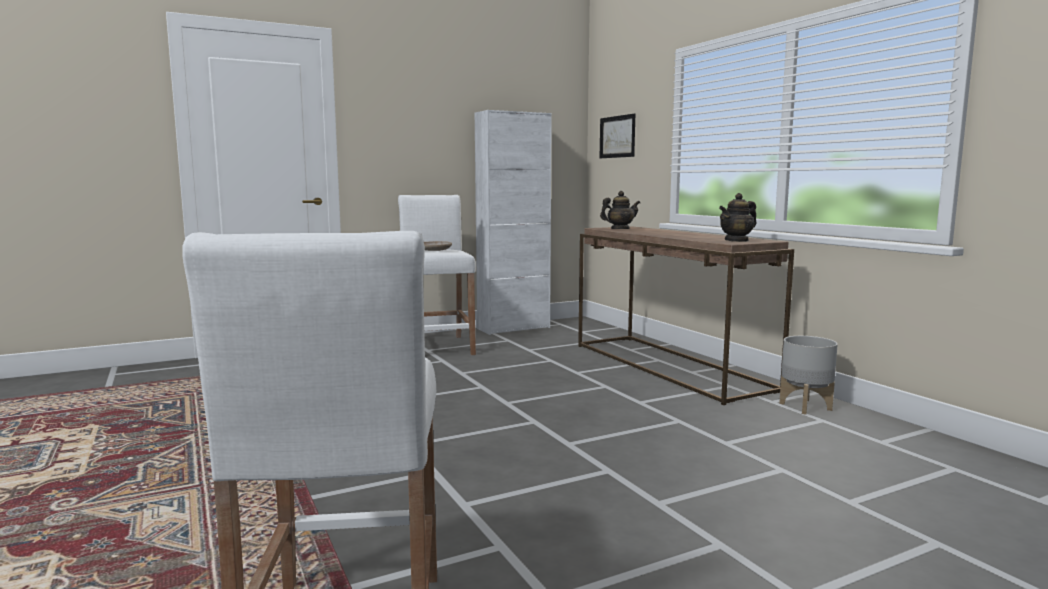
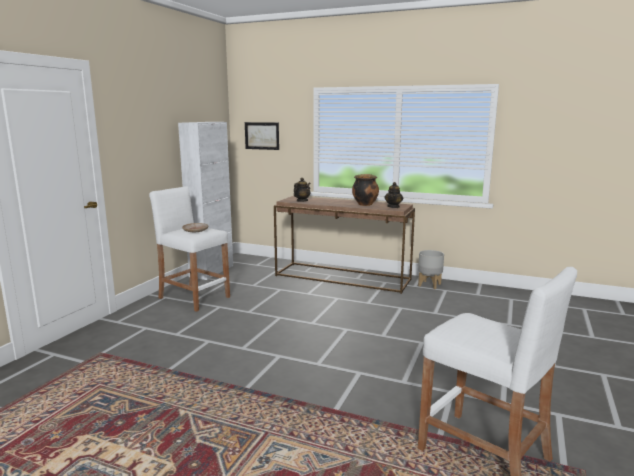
camera: 40 degrees left, 5 degrees up
none -> cooking pot [352,174,379,206]

